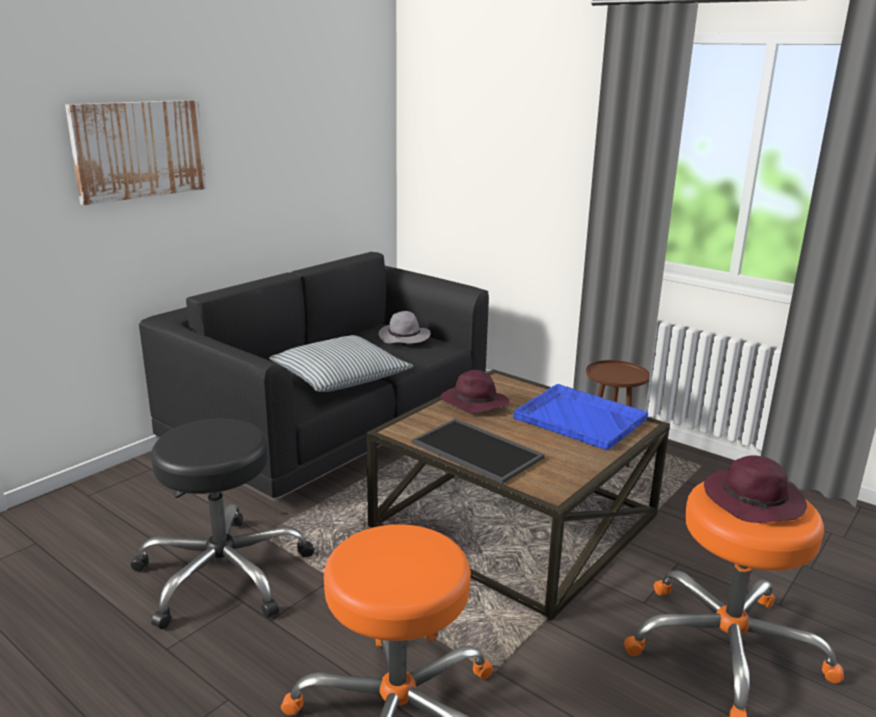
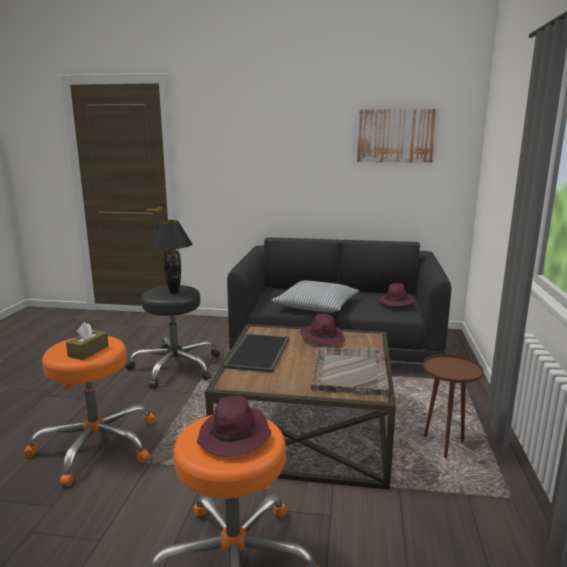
camera: 60 degrees right, 5 degrees down
picture [65,100,206,205] -> picture moved to [357,109,438,163]
grey hat [378,311,431,344] -> purple hat [379,283,415,306]
blue tray [513,384,648,450] -> grey tray [311,347,389,396]
none -> brown tissue box [66,322,109,360]
none -> black table lamp [149,220,193,294]

